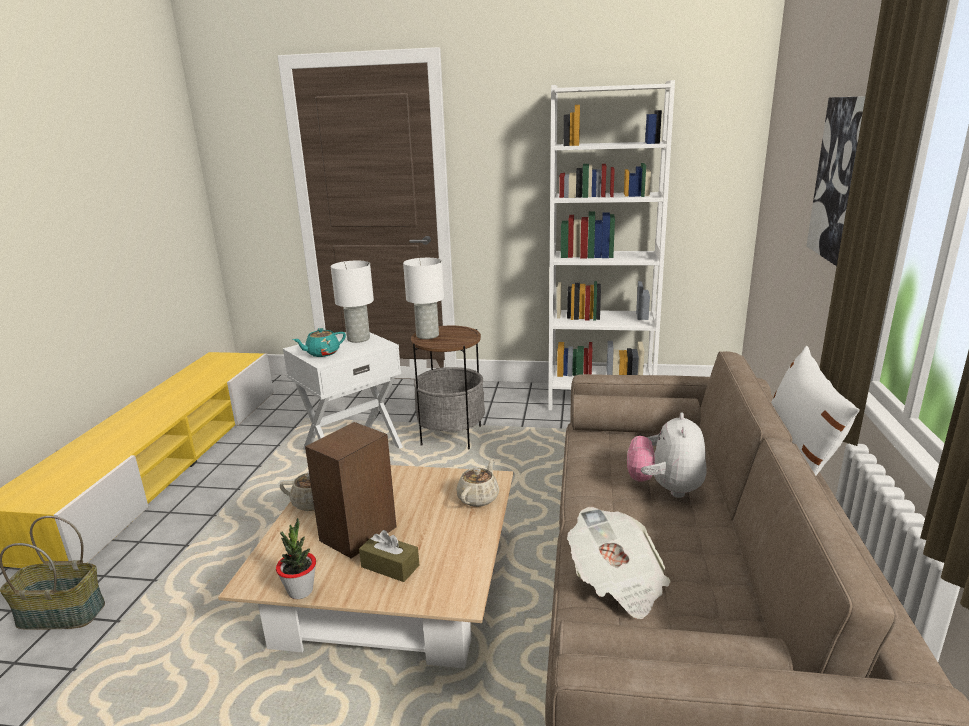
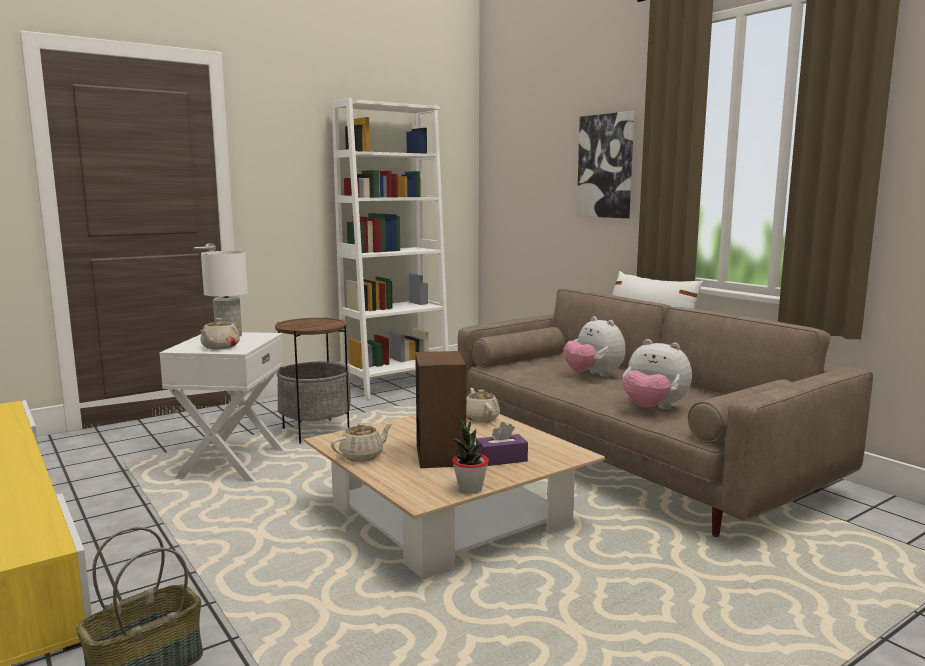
camera: 45 degrees left, 10 degrees down
turquoise teapot [293,328,346,357] -> beige teapot [200,318,240,349]
brown tissue box [359,530,419,582] -> purple tissue box [476,422,528,466]
white table lamp [403,258,444,339] -> none
newspaper [567,507,671,619] -> plush toy [622,339,692,410]

